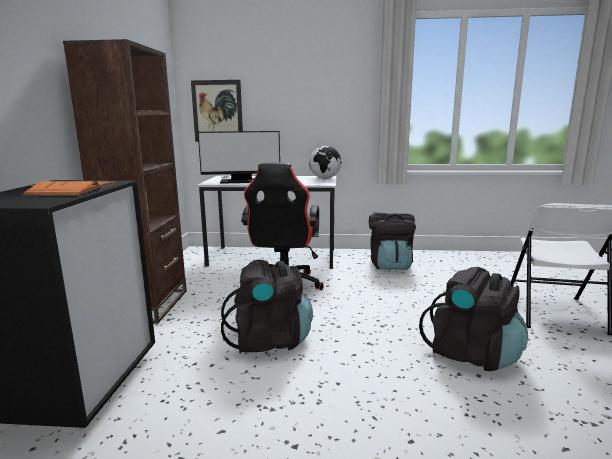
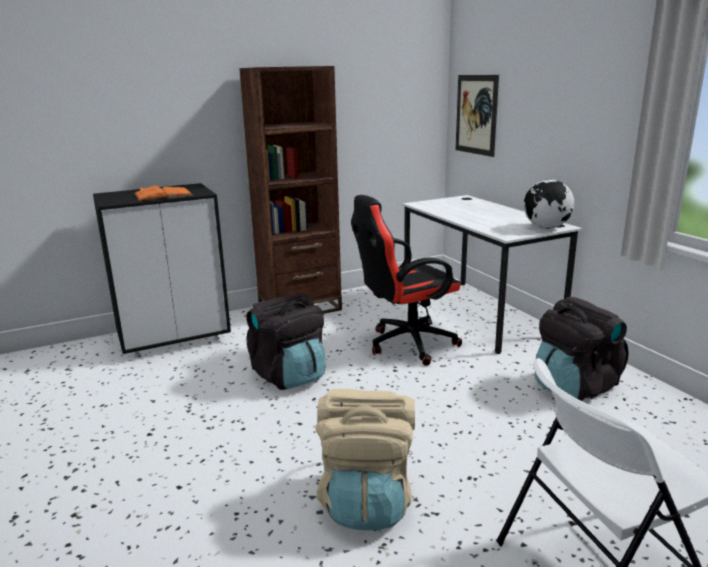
camera: 60 degrees right, 5 degrees up
monitor [198,131,280,184] -> none
black backpack [419,267,528,371] -> beige backpack [315,389,415,530]

